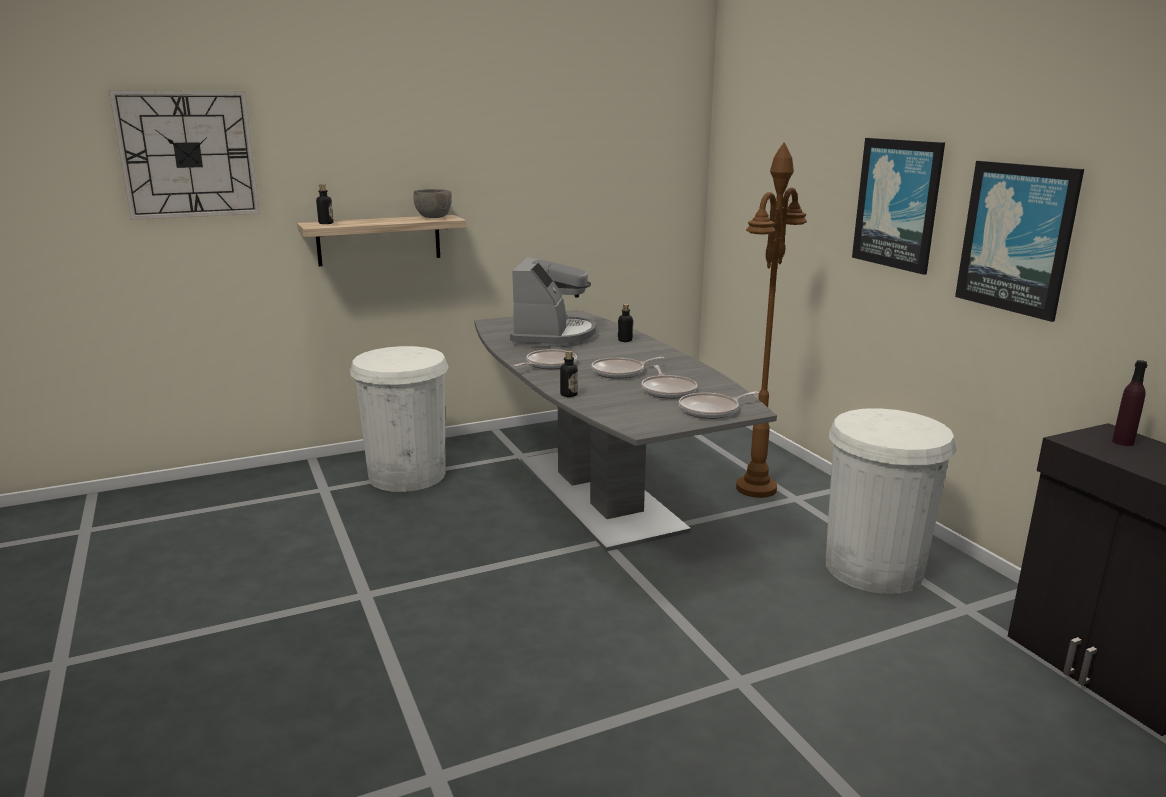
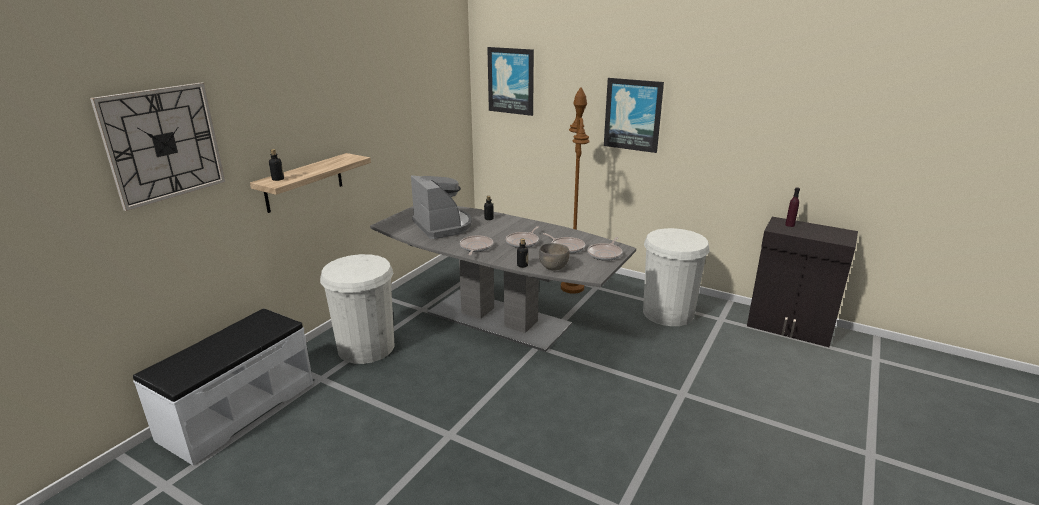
camera: 35 degrees left, 5 degrees up
grey bowl [414,189,452,218] -> grey bowl moved to [539,243,570,270]
picture [955,161,1084,322] -> picture moved to [487,47,534,116]
none -> white bench [133,308,313,466]

